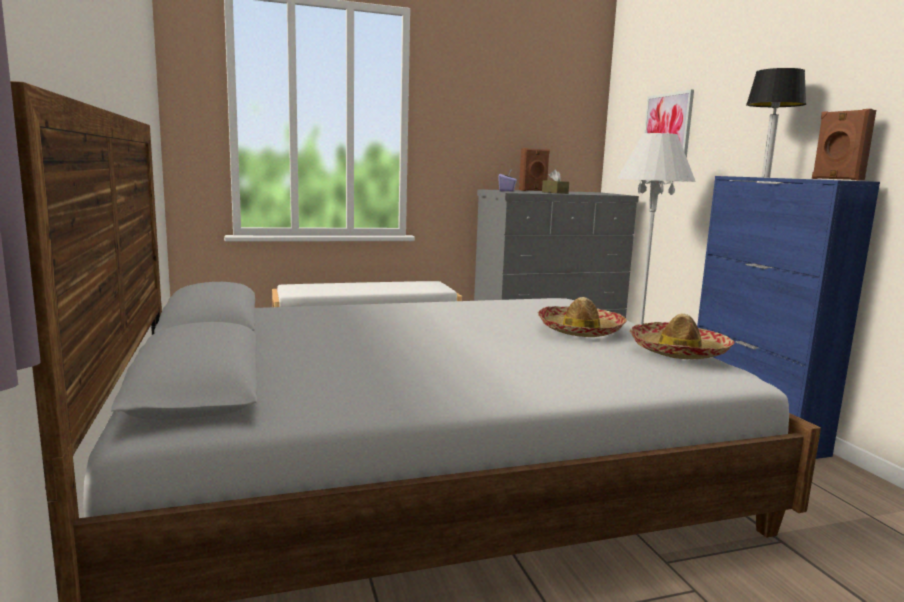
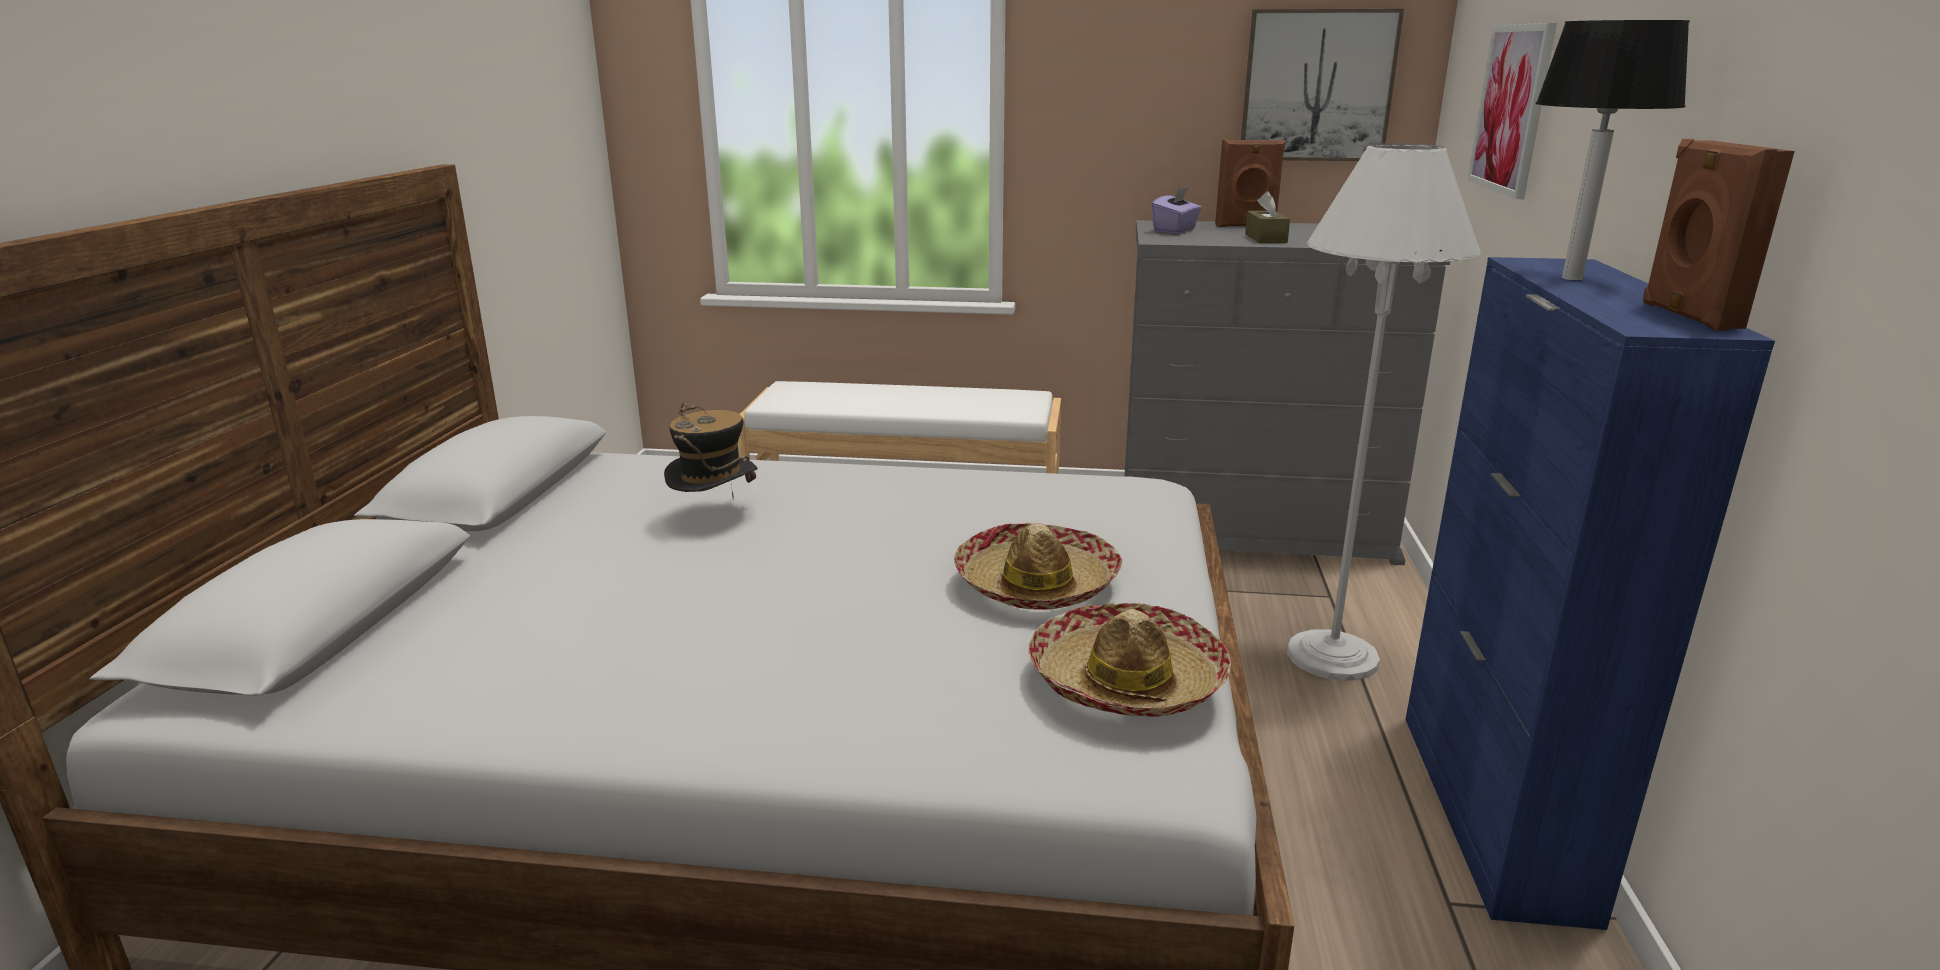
camera: 25 degrees right, 10 degrees up
none -> hat [664,403,758,500]
none -> picture [1241,9,1404,161]

